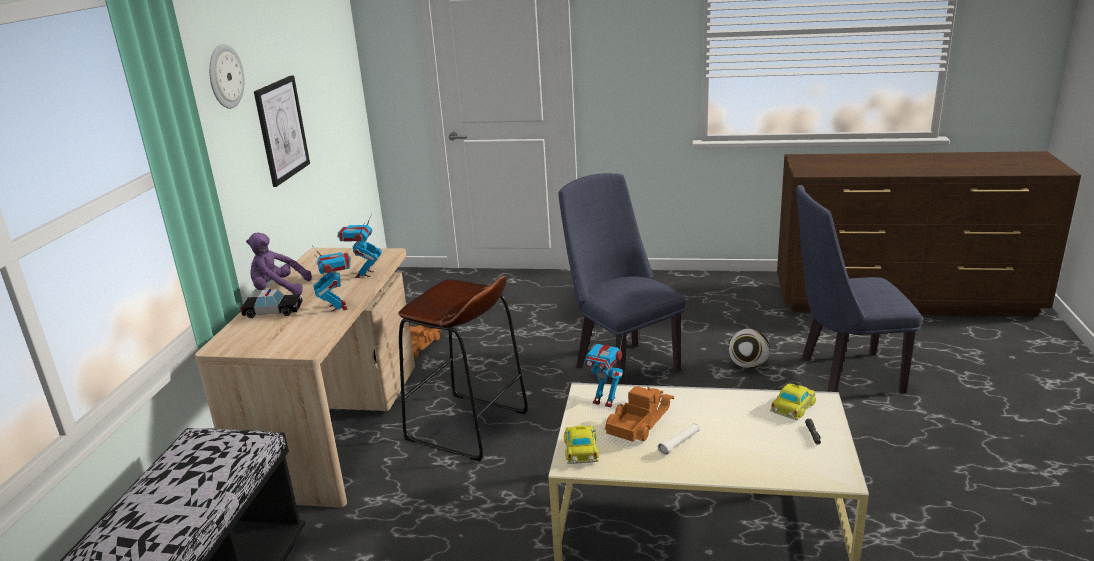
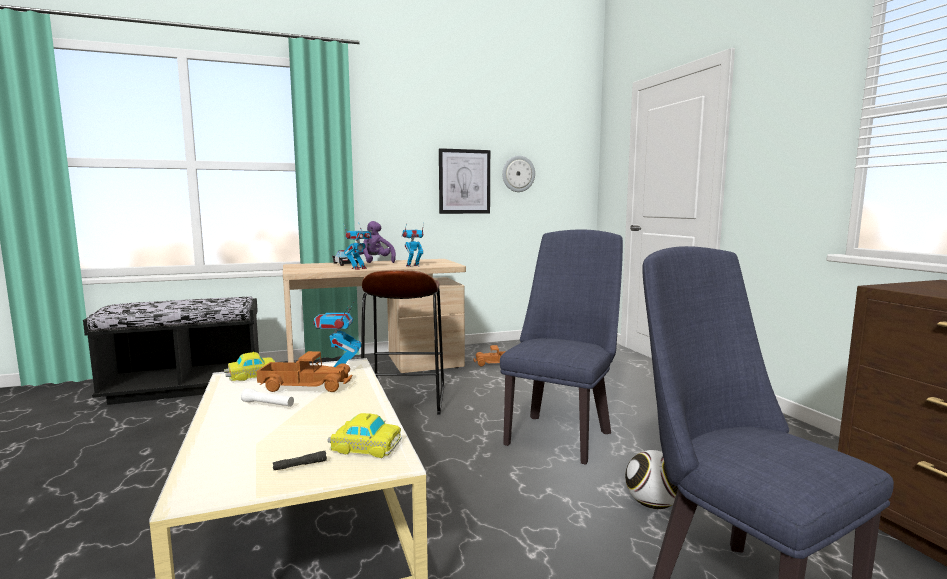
camera: 60 degrees right, 15 degrees down
wall clock [209,44,244,109] -> wall clock moved to [502,155,535,192]

